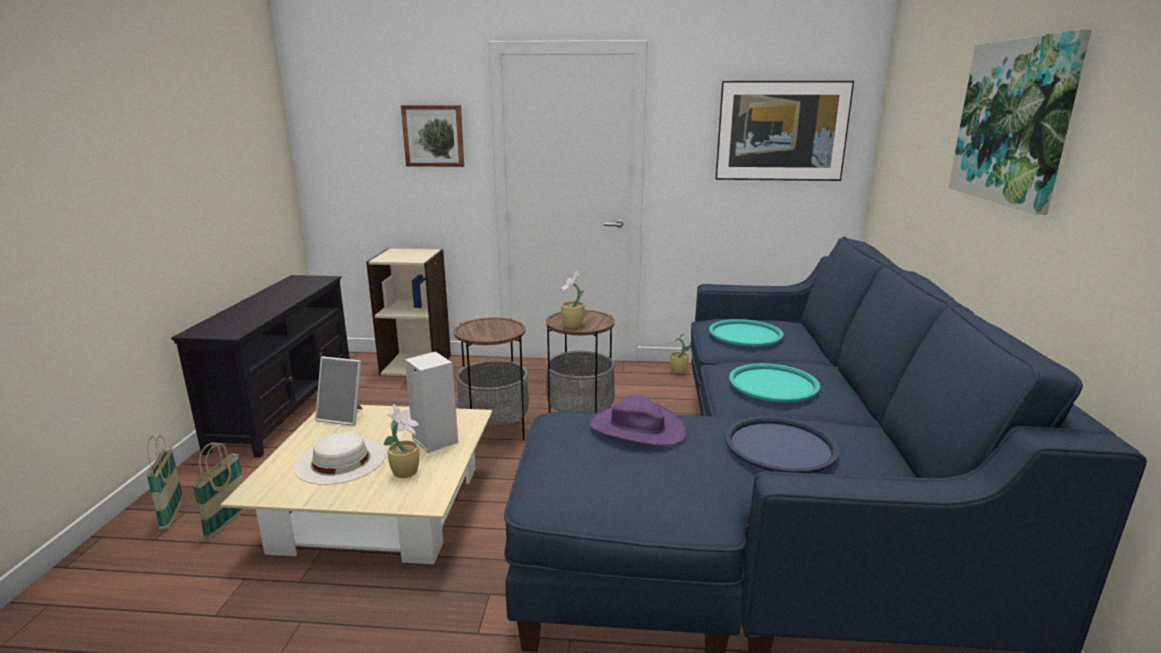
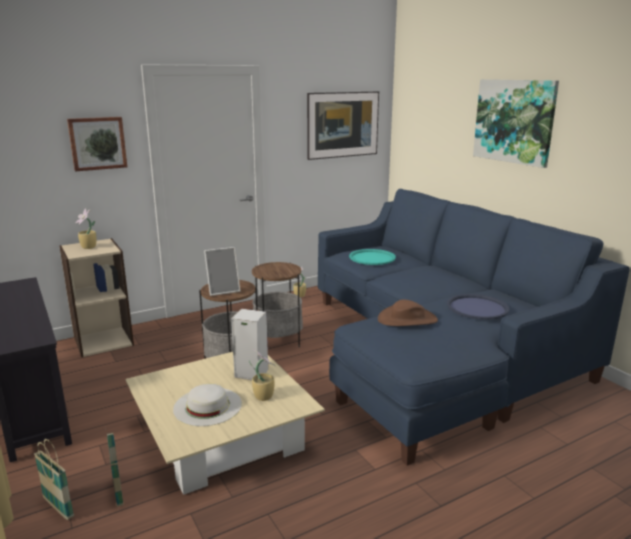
camera: 35 degrees left, 0 degrees up
picture frame [315,356,363,426] -> picture frame moved to [204,247,241,296]
potted plant [560,271,585,328] -> potted plant moved to [75,209,97,249]
purple hat [590,395,686,446] -> brown hat [378,300,438,326]
turquoise tray [729,363,820,402] -> none

